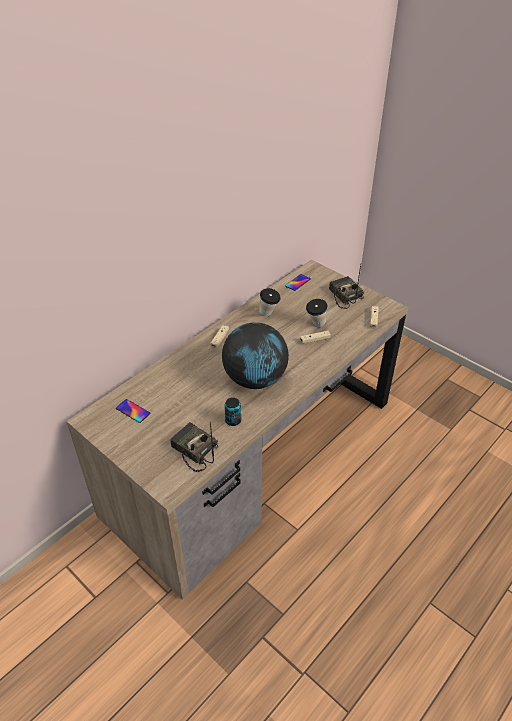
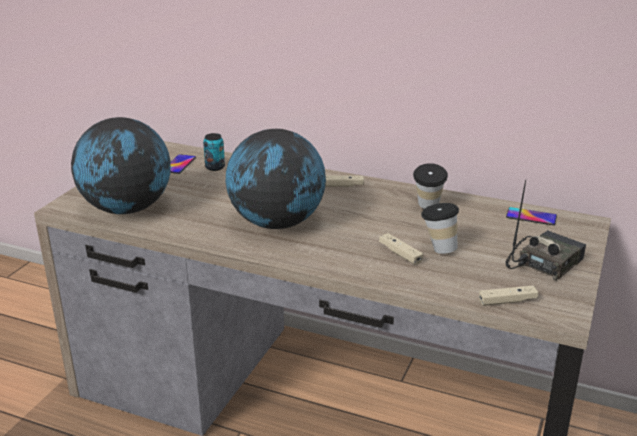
camera: 70 degrees right, 15 degrees down
radio [170,421,218,472] -> globe [71,117,171,214]
can [224,397,241,426] -> can moved to [203,133,225,171]

